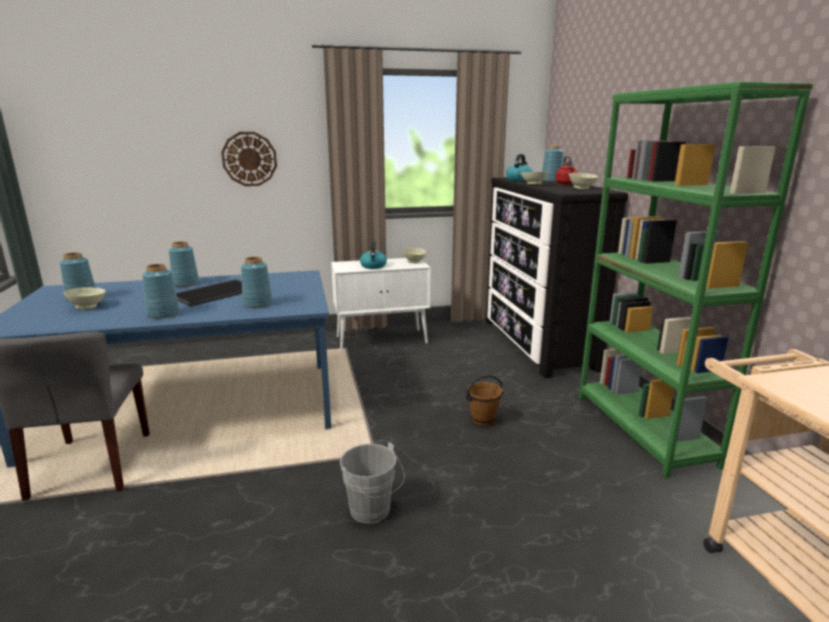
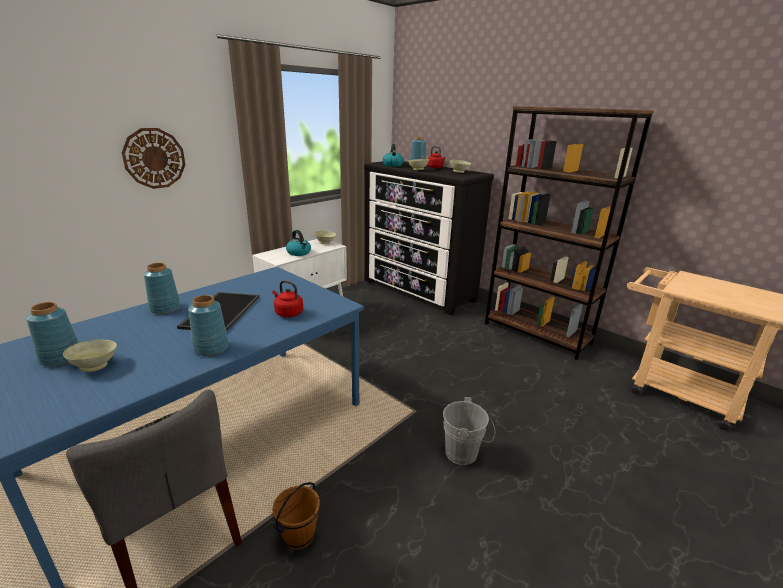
camera: 35 degrees left, 5 degrees up
blue vase [241,256,273,308] -> red kettle [273,280,303,317]
brown bucket [465,375,504,426] -> brown bucket moved to [272,482,320,550]
green bookcase [579,82,814,478] -> brown bookcase [485,106,654,360]

